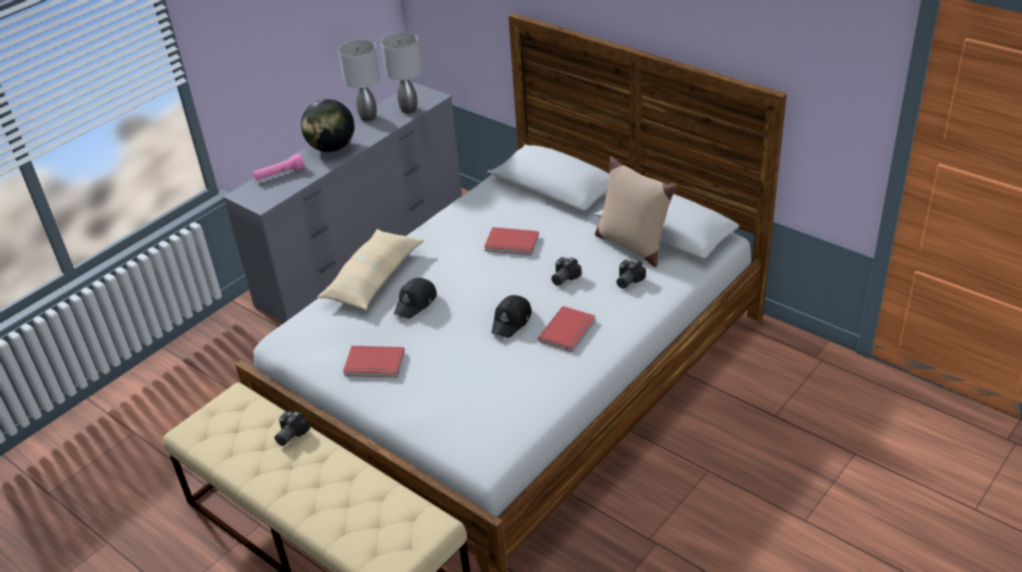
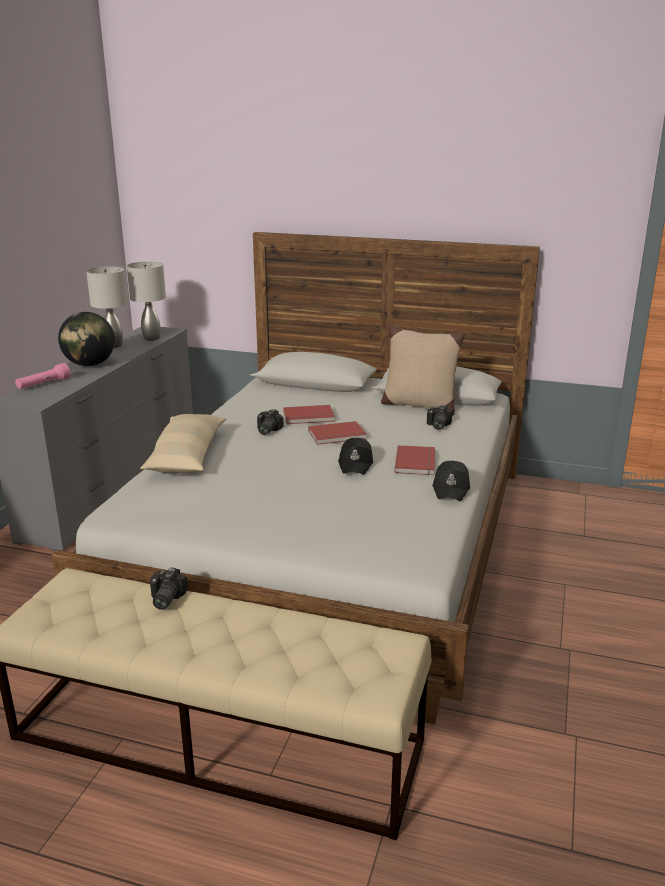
camera: 25 degrees left, 15 degrees down
red book [343,346,405,377] -> red book moved to [308,421,367,445]
black cap [394,278,437,319] -> black cap moved to [433,461,470,501]
camera [551,257,582,286] -> camera moved to [257,409,284,435]

